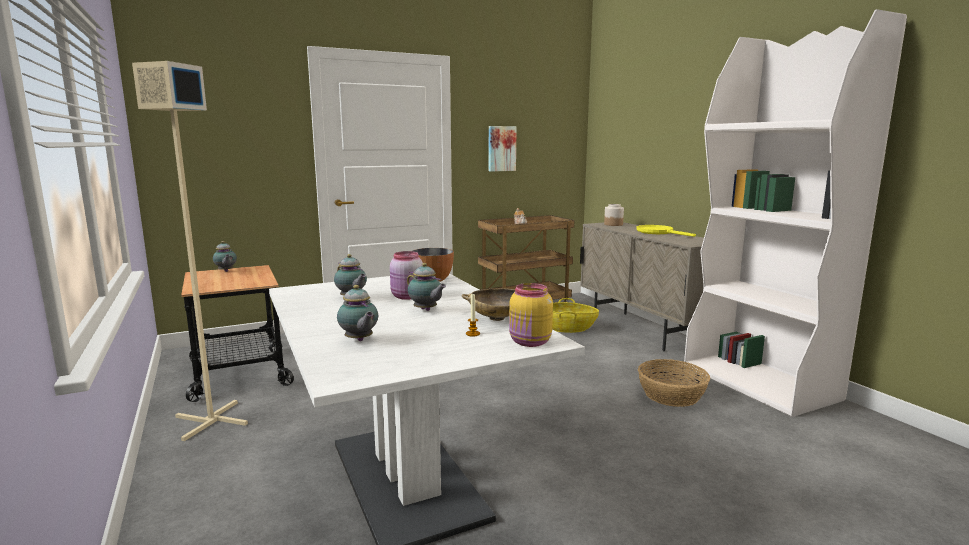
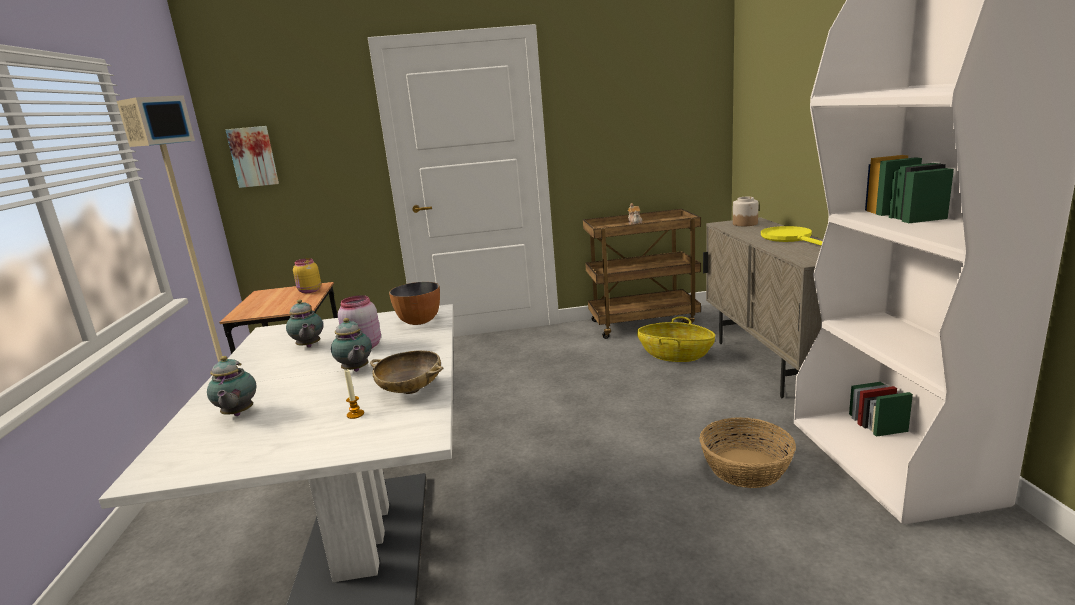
camera: 20 degrees right, 5 degrees up
teapot [213,241,237,272] -> none
picture [489,126,517,171] -> picture moved to [225,126,279,188]
yellow jar [509,283,553,347] -> yellow jar moved to [293,258,321,293]

